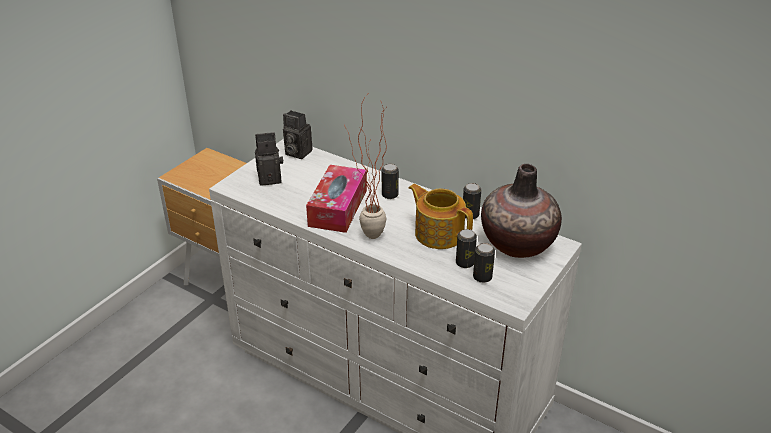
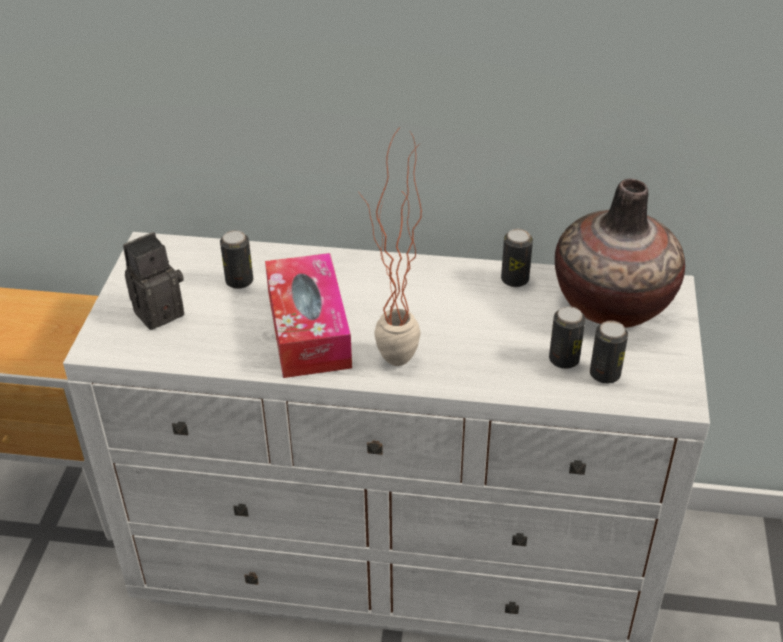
camera: 25 degrees left, 5 degrees up
camera [283,110,313,159] -> none
can [382,164,399,199] -> can moved to [220,230,253,289]
teapot [409,184,473,249] -> none

